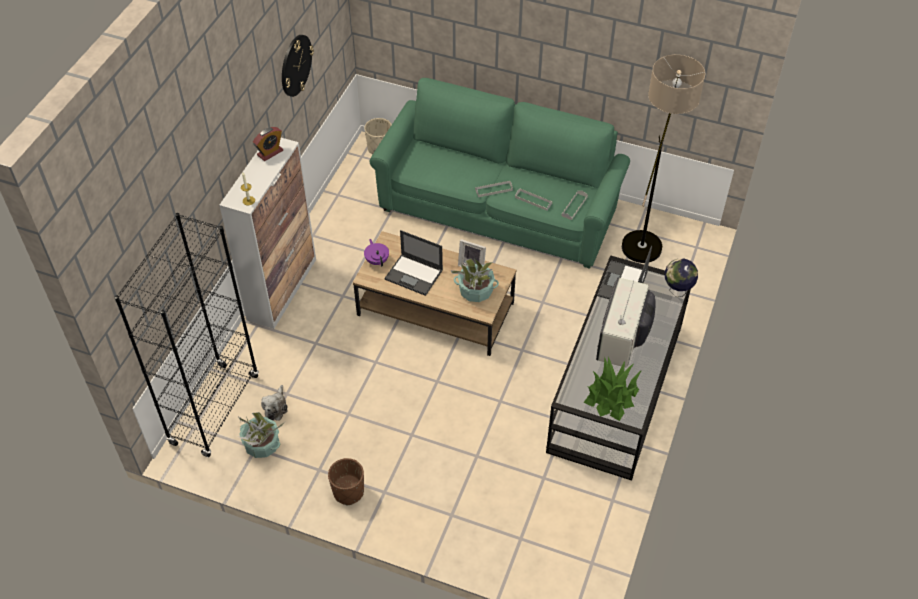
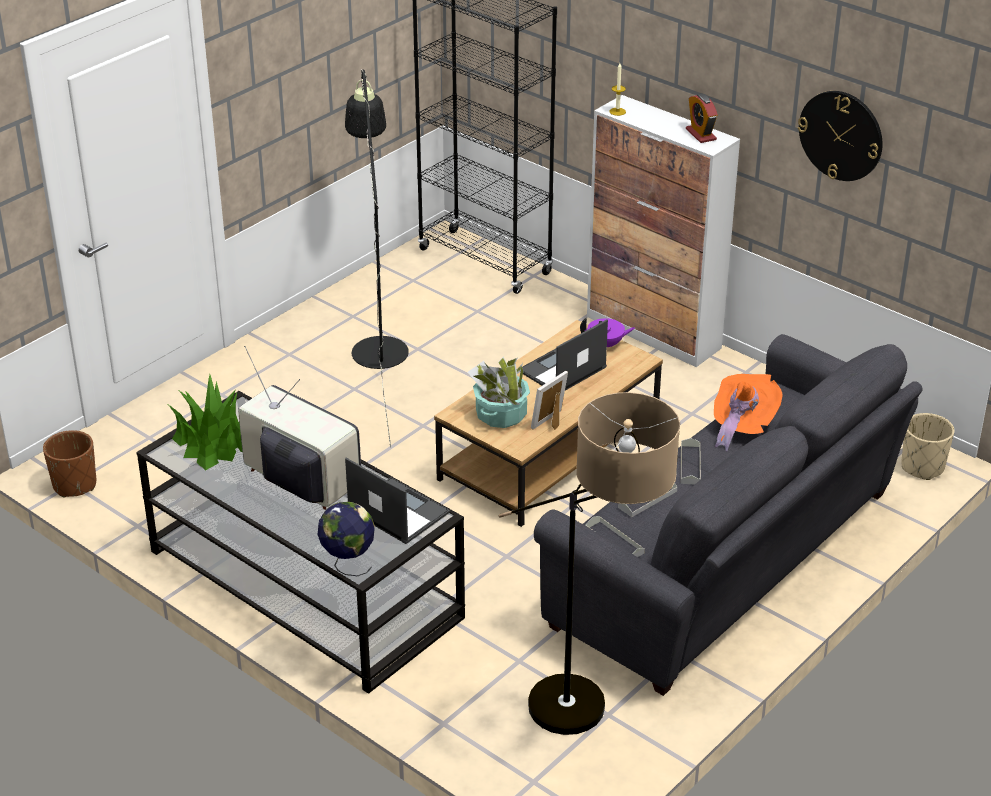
camera: 110 degrees right, 15 degrees down
potted plant [238,412,286,458] -> none
plush toy [261,385,288,421] -> none
brown planter [328,458,364,505] -> brown planter moved to [43,430,96,498]
green sofa [370,78,630,269] -> grey sofa [534,334,922,696]
none -> black floor lamp [345,69,409,448]
none -> orange hat [714,374,782,451]

